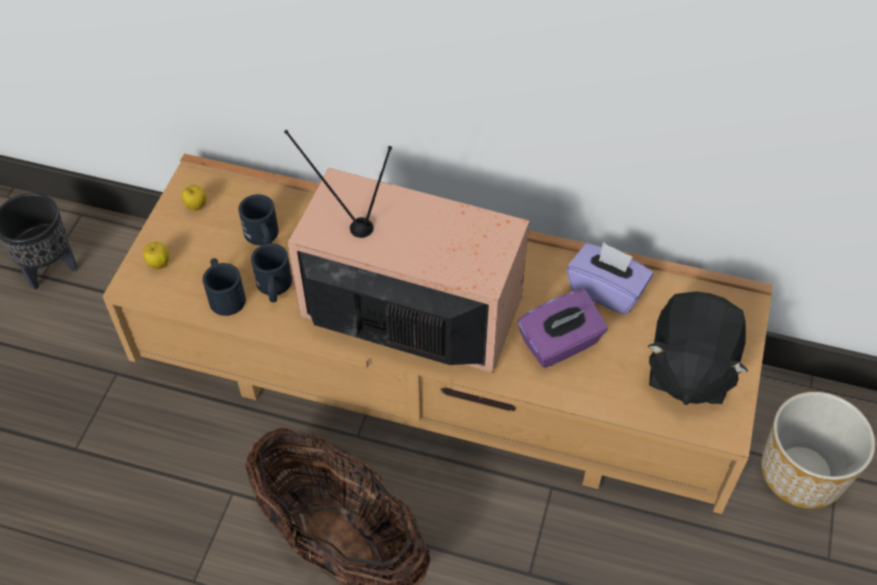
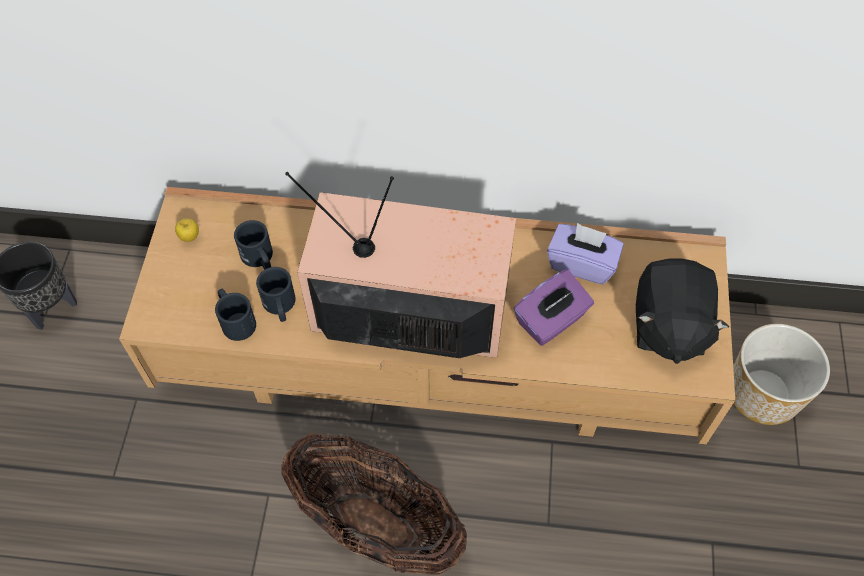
camera: 10 degrees left, 5 degrees up
apple [143,242,169,269] -> none

